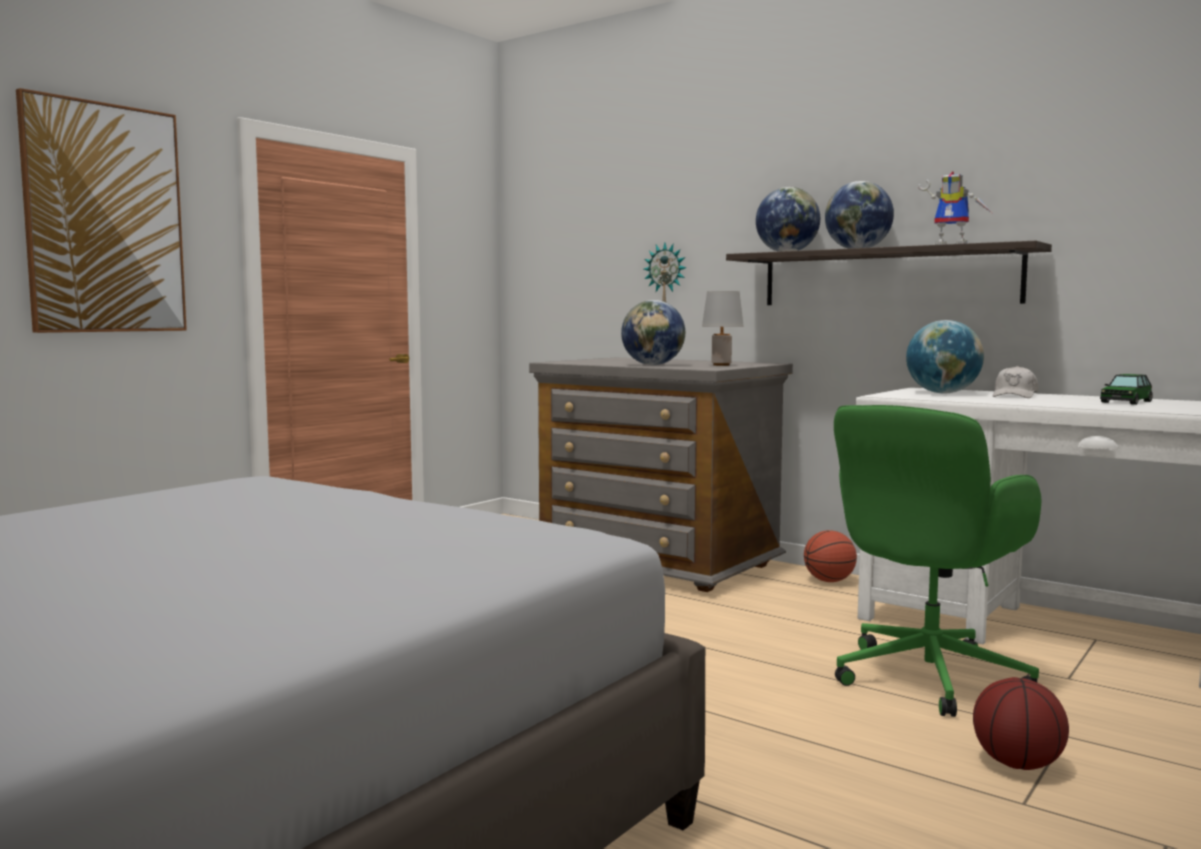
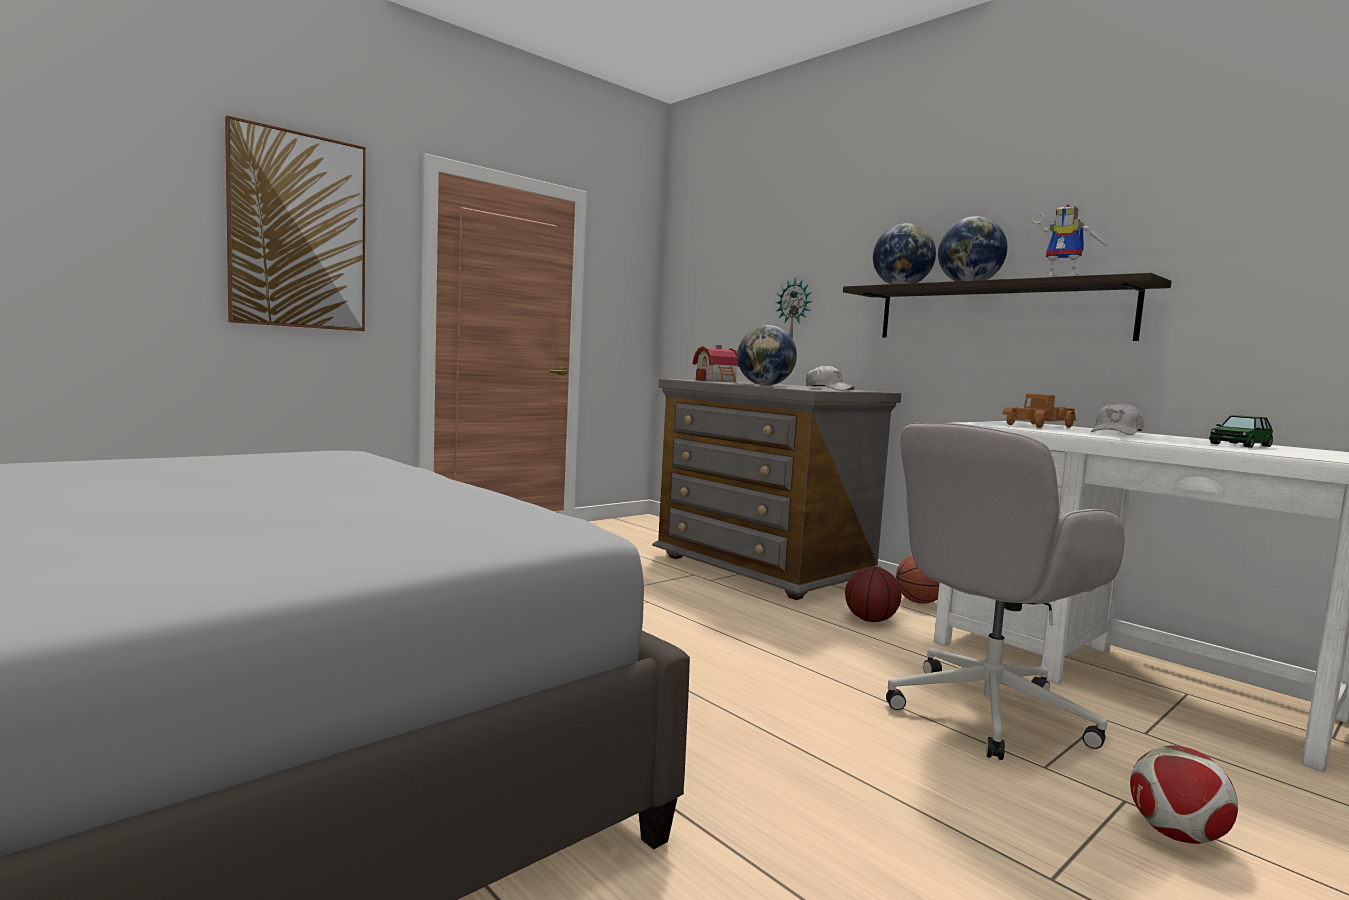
camera: 10 degrees right, 0 degrees up
grey table lamp [702,291,744,366] -> white cap [806,365,855,391]
green office chair [834,405,1041,717] -> grey office chair [886,423,1125,760]
globe [906,320,984,393] -> toy truck [1002,393,1077,428]
basketball [973,677,1069,770] -> basketball moved to [845,567,901,622]
none -> toy house [692,345,739,383]
none -> football [1130,745,1238,844]

